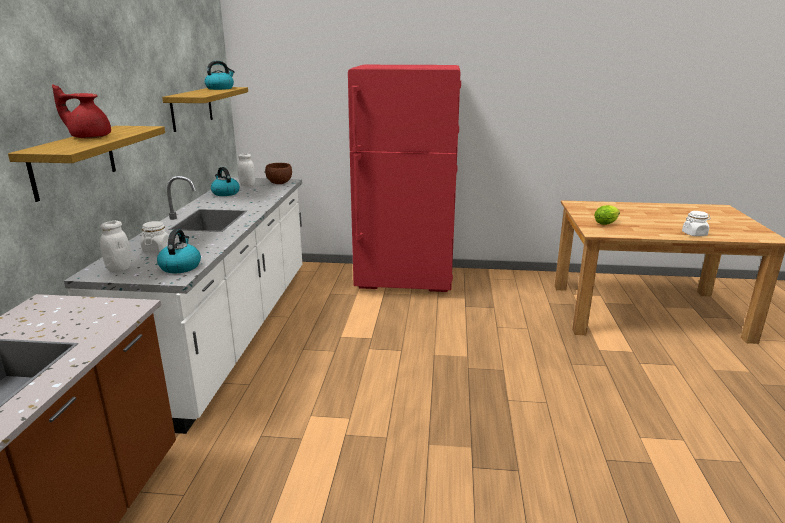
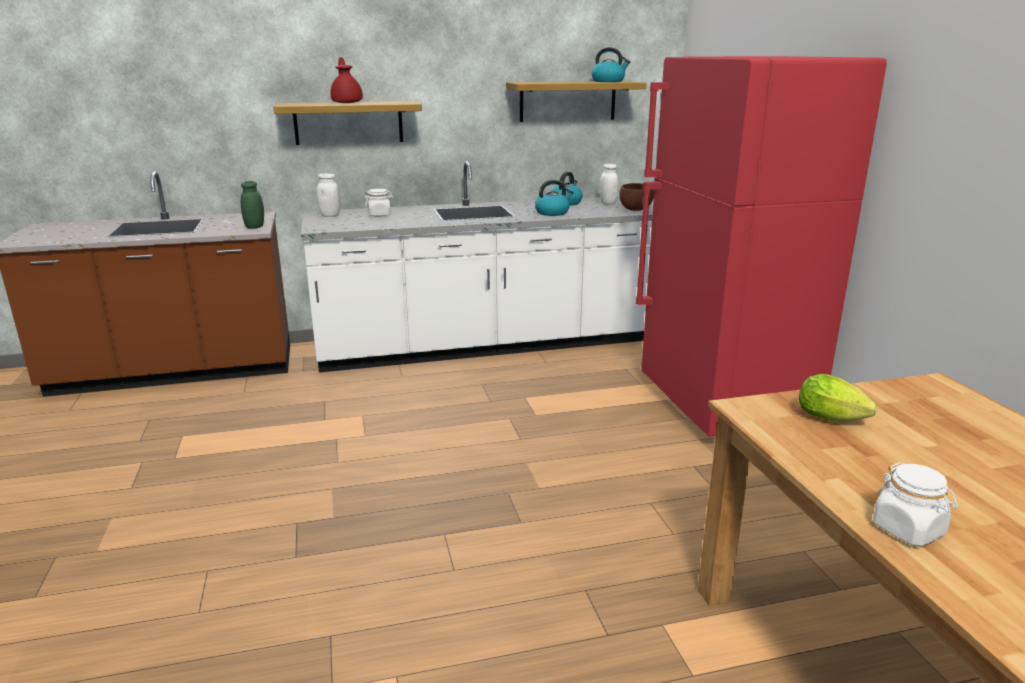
camera: 70 degrees right, 0 degrees up
kettle [157,229,201,273] -> kettle moved to [535,180,574,216]
none -> green jar [241,181,264,229]

